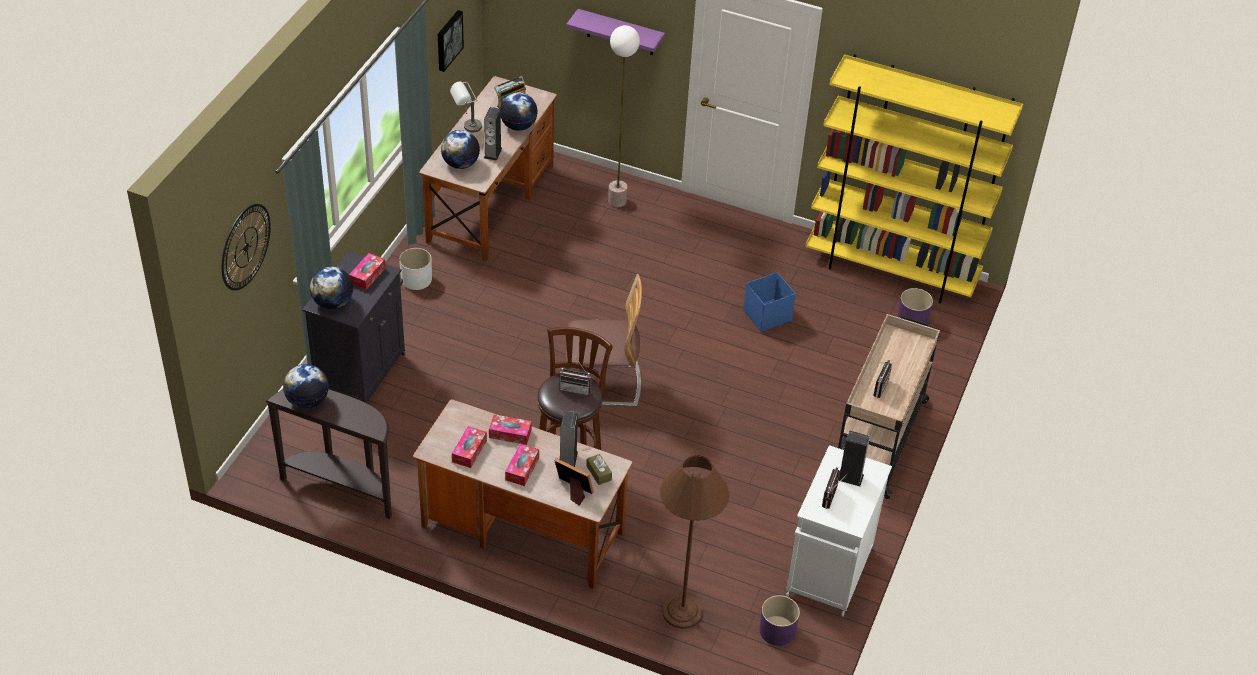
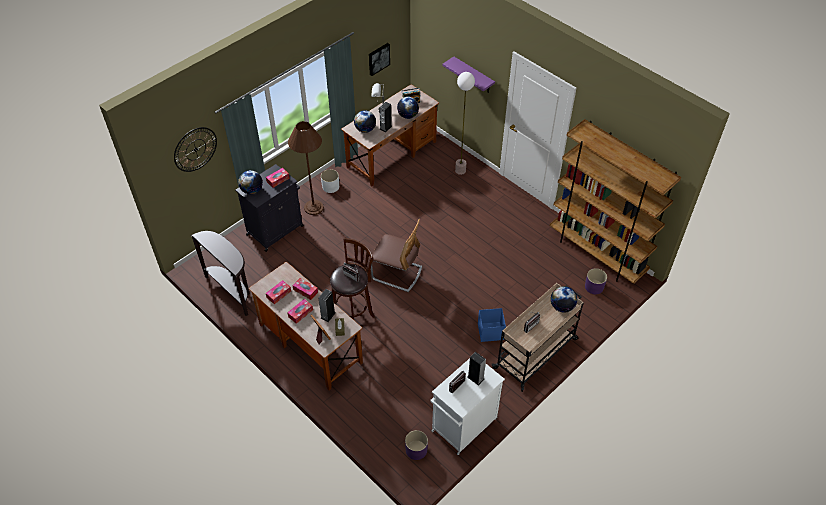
camera: 25 degrees right, 5 degrees up
globe [283,364,329,409] -> globe moved to [551,286,577,313]
brown floor lamp [660,455,730,629] -> brown floor lamp moved to [288,121,324,215]
blue storage box [743,272,796,332] -> blue storage box moved to [478,308,506,342]
yellow bookcase [805,54,1023,303] -> brown bookcase [550,119,681,284]

